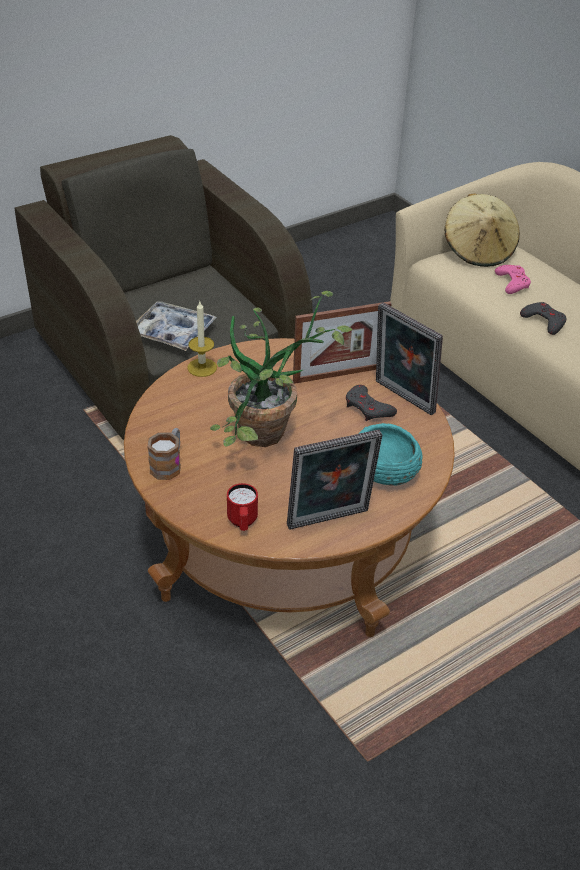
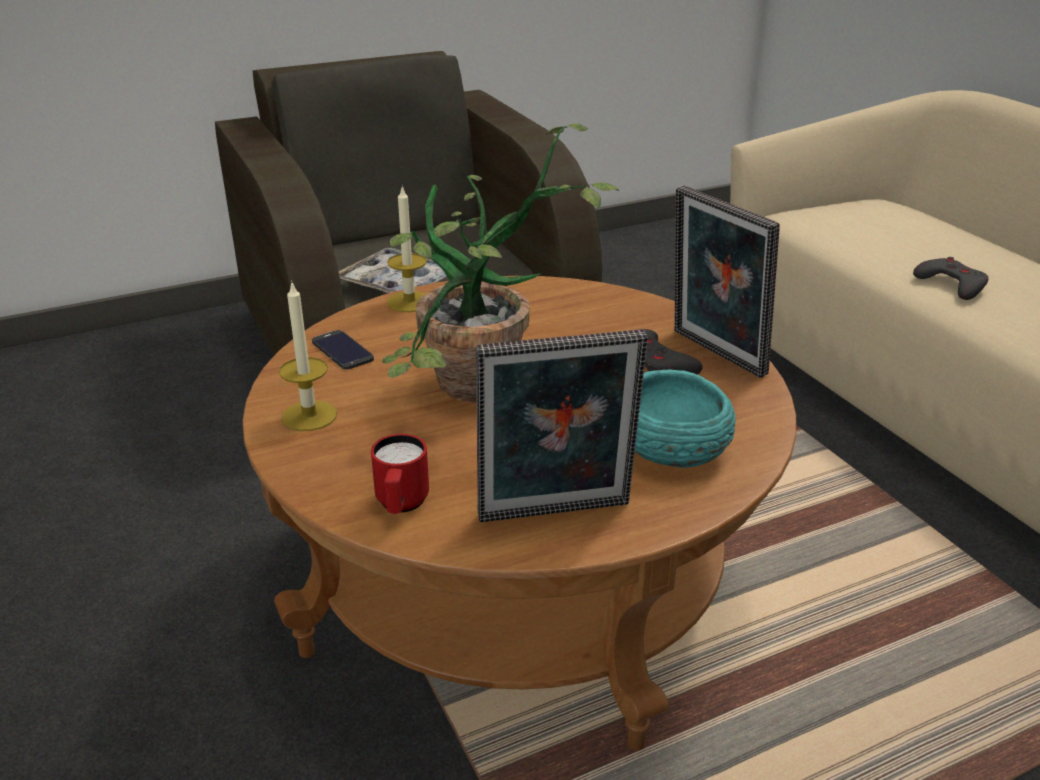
camera: 10 degrees right, 10 degrees down
mug [147,428,181,480] -> candle [279,280,337,431]
picture frame [293,301,392,384] -> none
beige hat [444,193,520,267] -> none
pink game controller [495,265,531,294] -> none
none -> phone [312,330,374,369]

